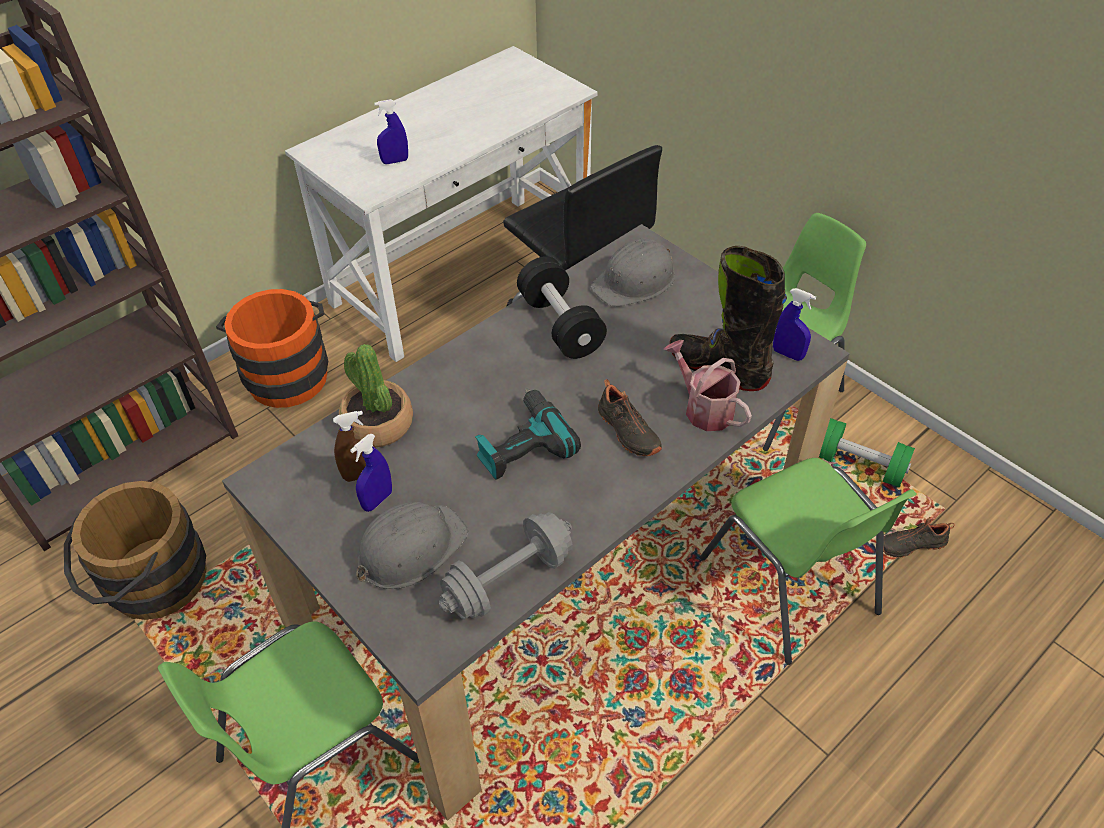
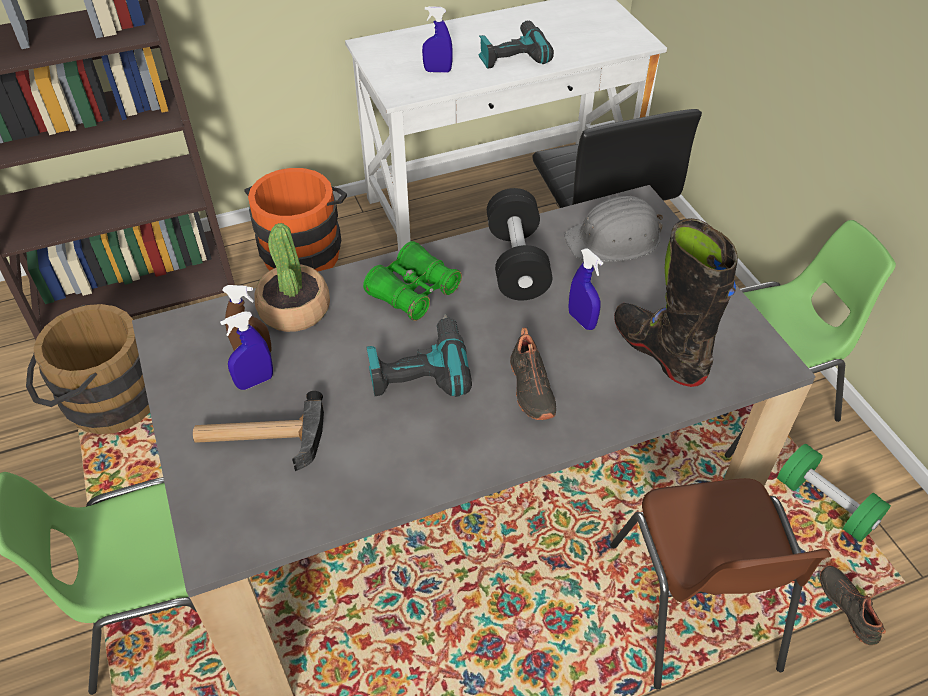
camera: 20 degrees right, 0 degrees up
grey hard hat [356,502,468,589] -> hammer [193,391,324,471]
grey dumbbell [439,512,573,620] -> none
watering can [664,340,752,431] -> none
green chair [700,458,917,665] -> brown chair [610,478,831,689]
blue spray bottle [773,288,816,361] -> blue spray bottle moved to [568,248,603,330]
black shoe [883,518,955,558] -> black shoe turned 60 degrees clockwise [820,565,886,645]
none -> green binoculars [363,241,462,321]
none -> power drill [479,20,554,69]

